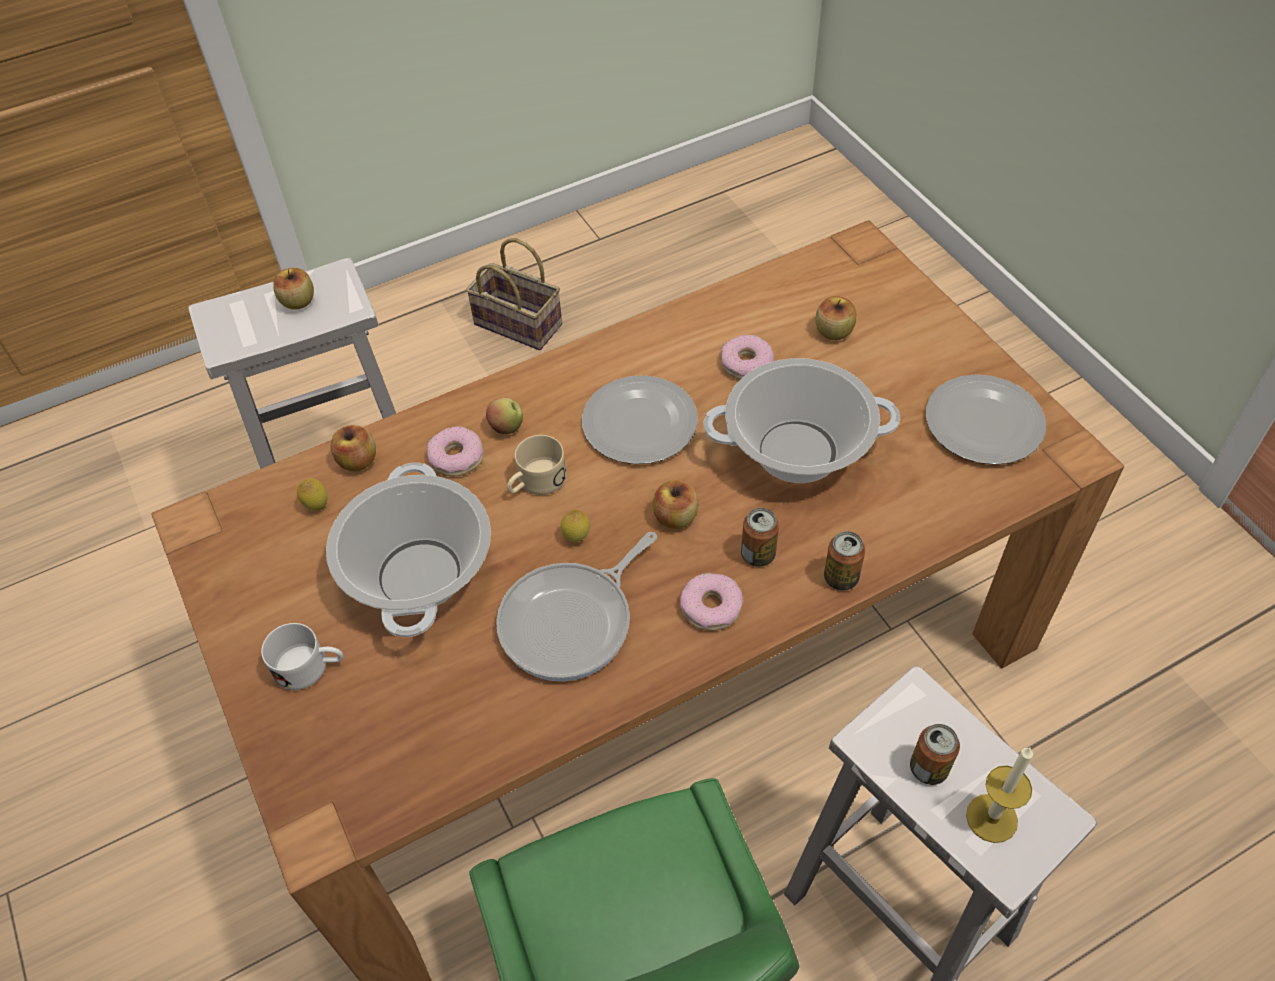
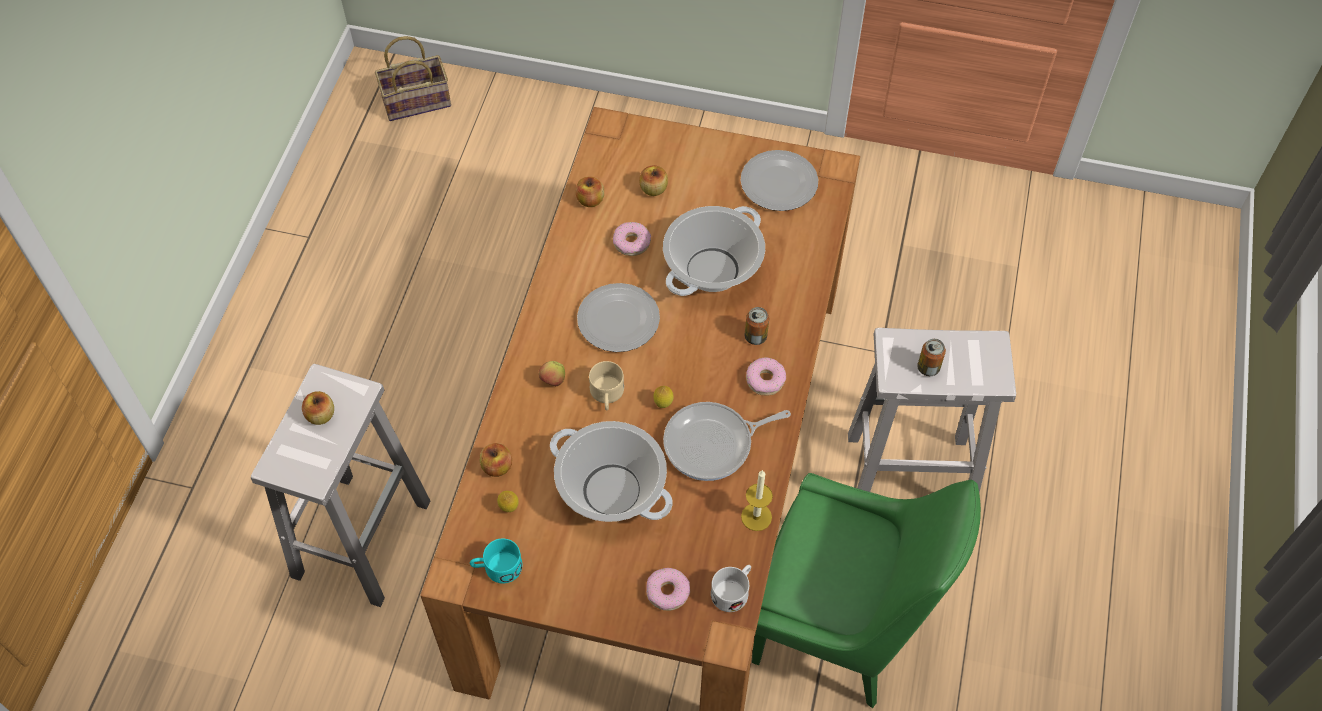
camera: 50 degrees left, 5 degrees up
white mug [261,623,343,690] -> white mug moved to [711,565,751,612]
donut [427,426,484,476] -> donut moved to [646,568,690,611]
basket [466,238,562,350] -> basket moved to [375,36,451,121]
frying pan [496,532,657,681] -> frying pan turned 75 degrees clockwise [663,402,791,481]
apple [653,480,698,529] -> apple moved to [576,176,604,207]
can [824,531,865,591] -> none
candle [966,747,1033,843] -> candle moved to [741,470,773,531]
none -> turquoise mug [470,538,522,584]

